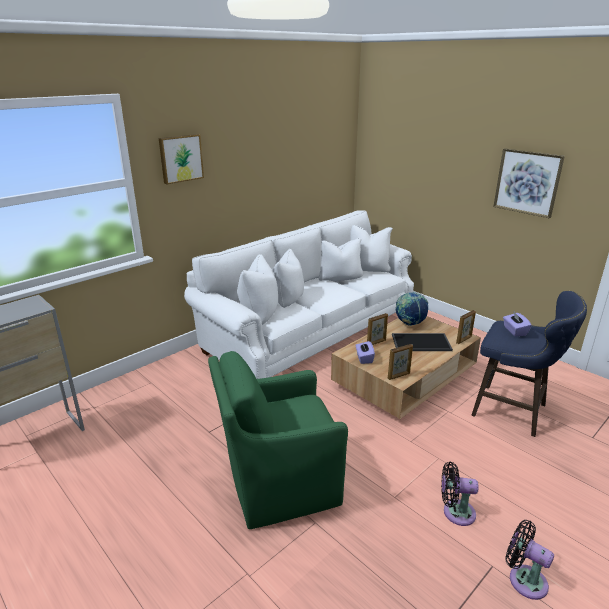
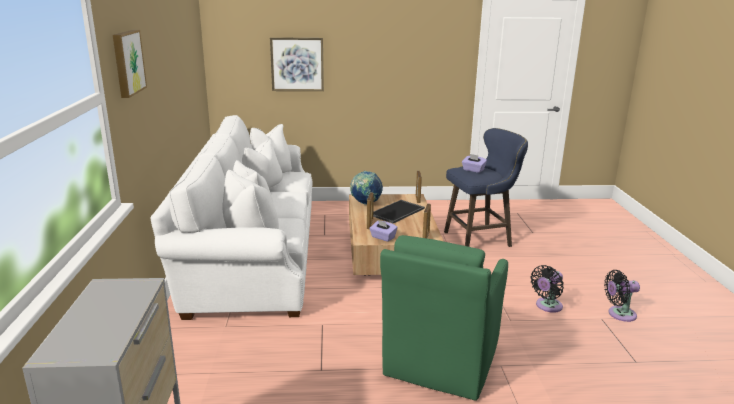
camera: 50 degrees left, 5 degrees down
picture [493,148,565,219] -> picture moved to [270,37,324,91]

